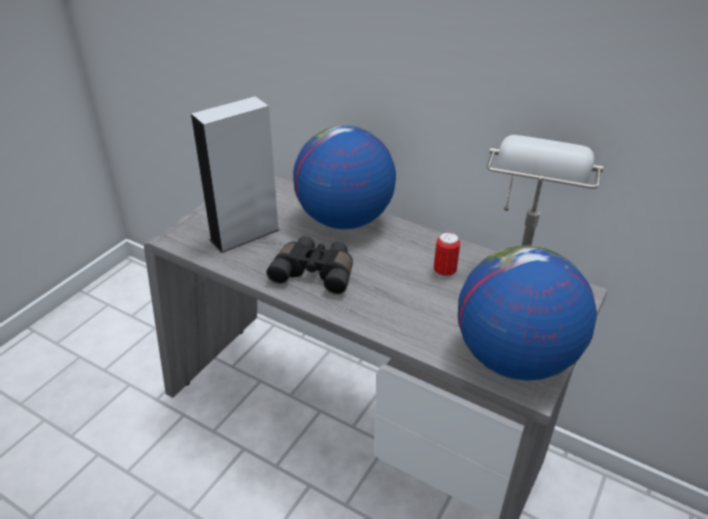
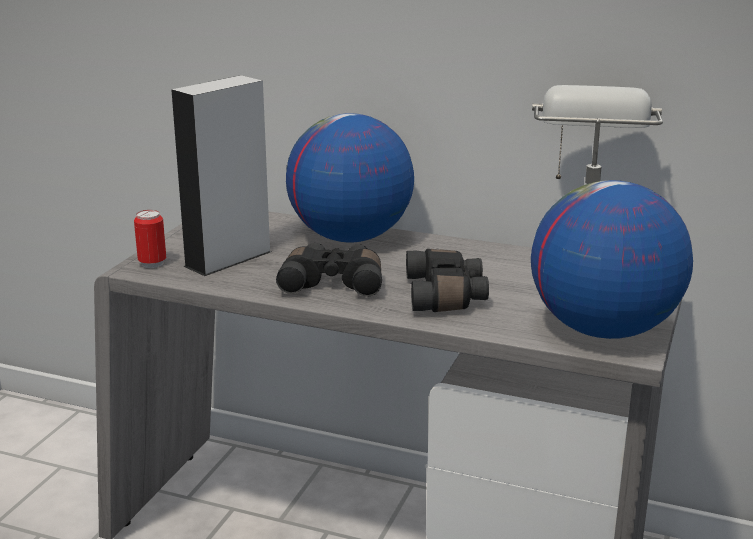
camera: 10 degrees left, 15 degrees down
can [434,232,461,278] -> can moved to [134,210,166,268]
none -> black binoculars [406,249,489,312]

